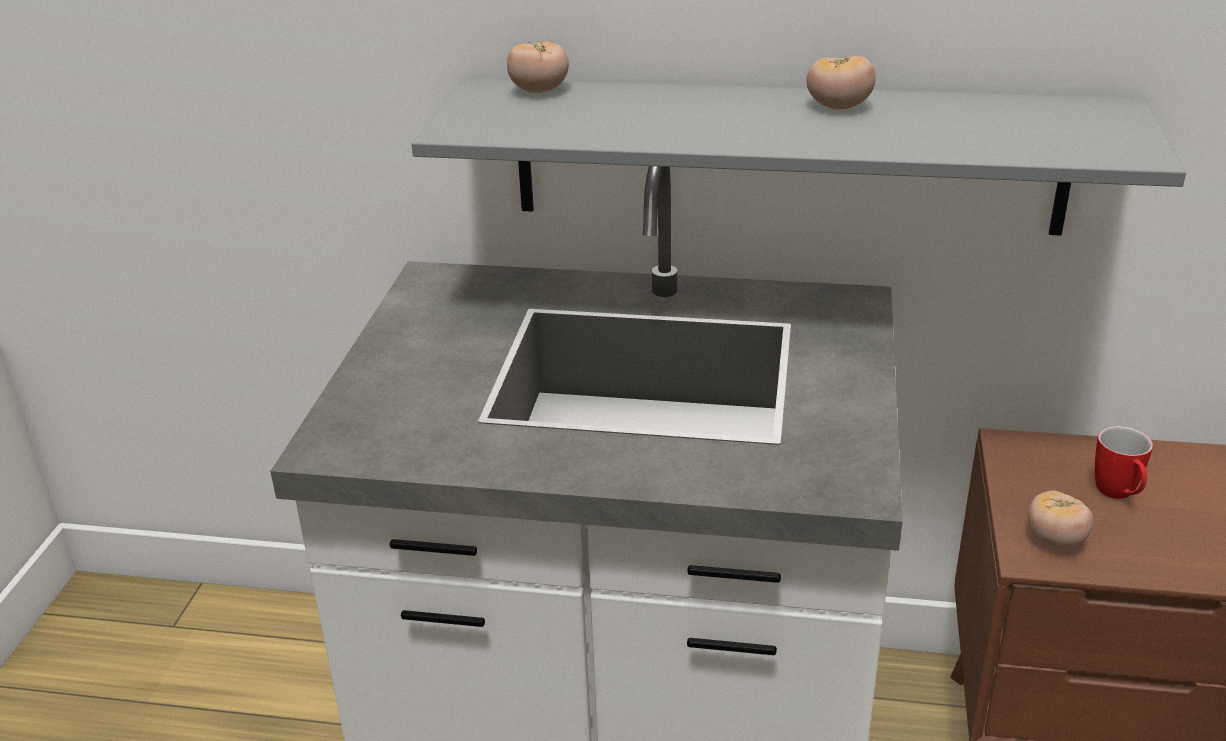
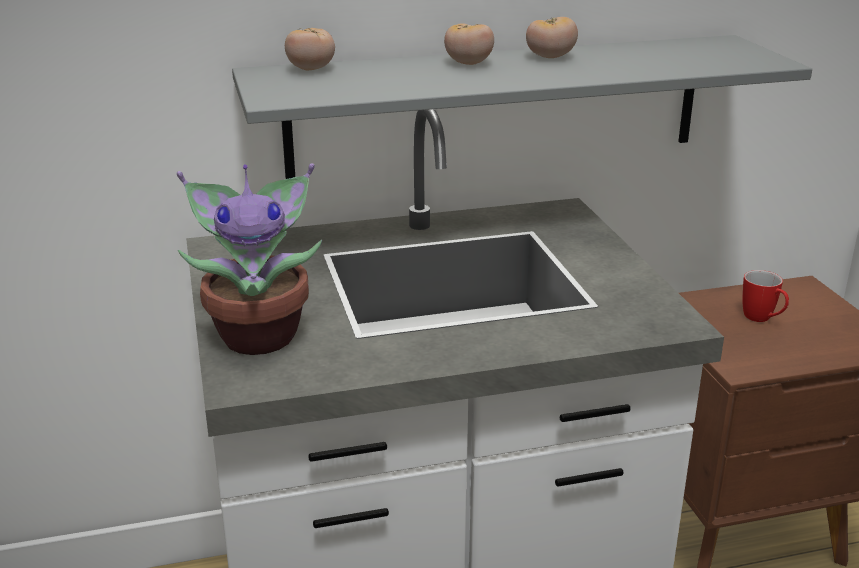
camera: 25 degrees left, 5 degrees down
tomato [1028,491,1094,549] -> tomato moved to [444,23,494,65]
none -> potted plant [177,163,322,355]

